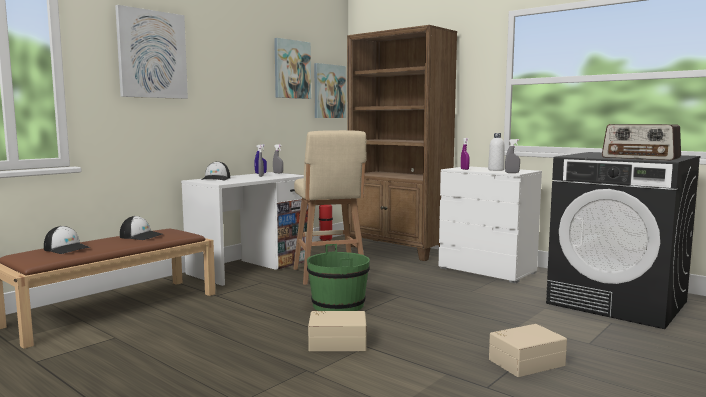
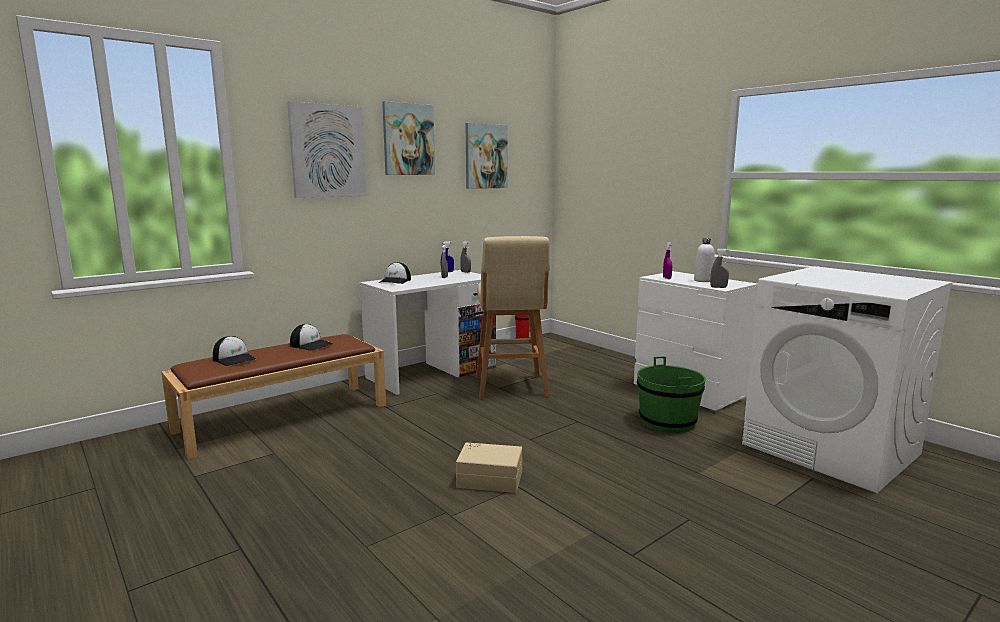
camera: 10 degrees right, 5 degrees up
green bucket [307,244,370,311] -> green bucket moved to [637,357,706,433]
picture [314,63,346,118] -> picture moved to [382,101,435,175]
brown bookcase [347,25,457,261] -> none
beige storage box [489,324,567,377] -> none
black washing machine [546,152,700,329] -> white washing machine [742,266,953,493]
radio [602,124,681,161] -> none

